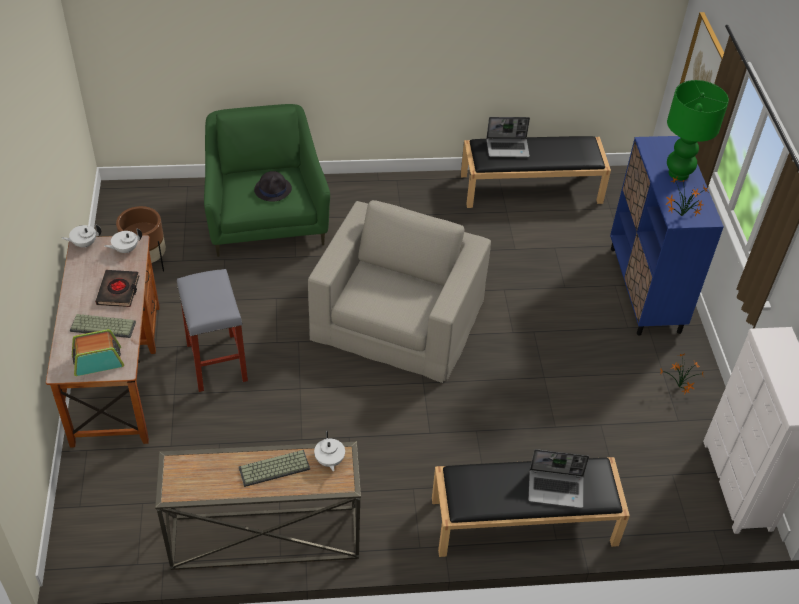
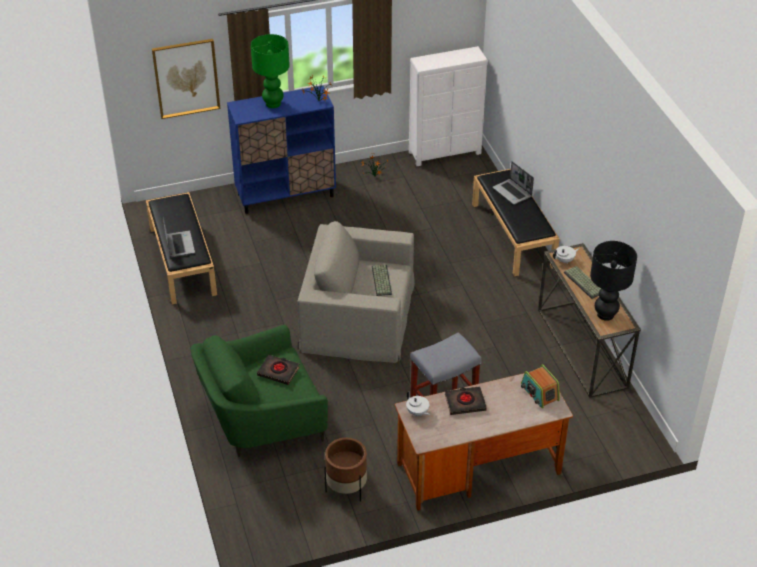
camera: 100 degrees left, 5 degrees down
white teapot [62,224,101,247] -> none
keyboard [70,314,136,338] -> keyboard moved to [372,264,392,296]
black hat [254,171,292,202] -> black book [257,355,299,385]
laptop [528,449,589,508] -> laptop turned 150 degrees clockwise [493,161,534,204]
none -> black table lamp [590,241,637,321]

